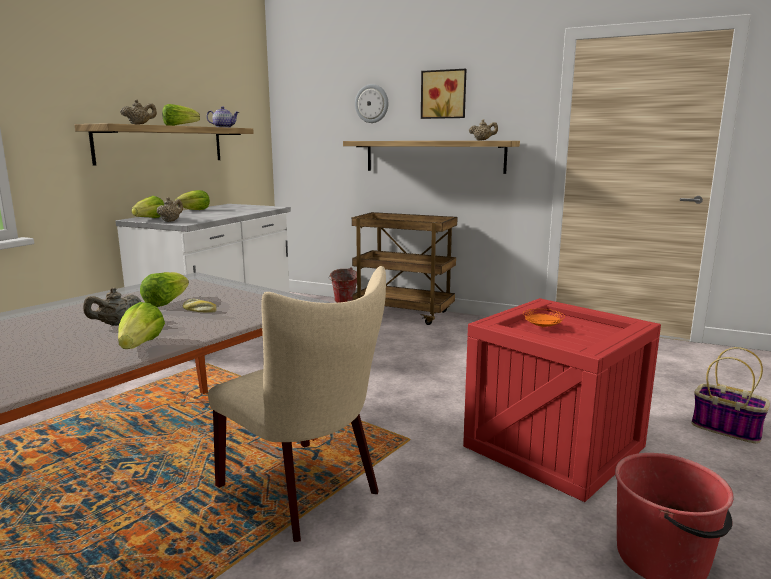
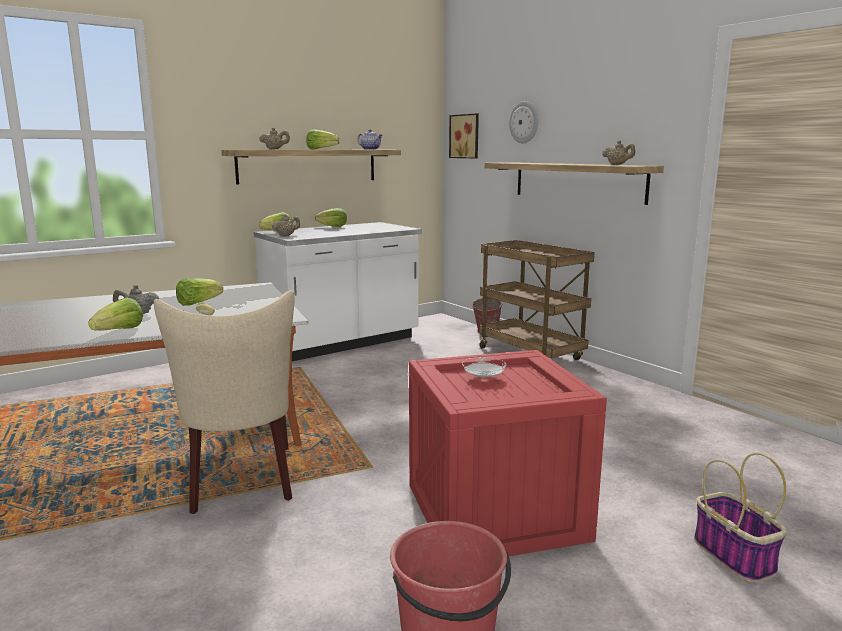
camera: 30 degrees right, 0 degrees up
picture [421,69,466,119] -> picture moved to [449,113,479,158]
orange plate [523,309,565,328] -> white plate [462,357,507,378]

